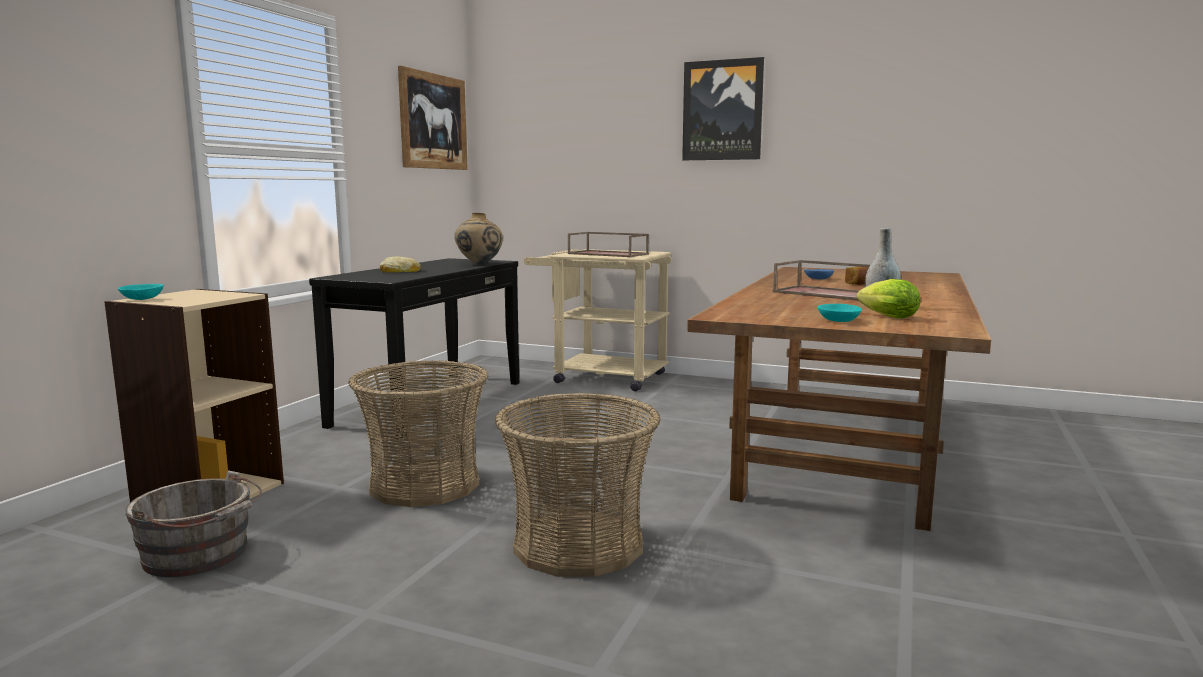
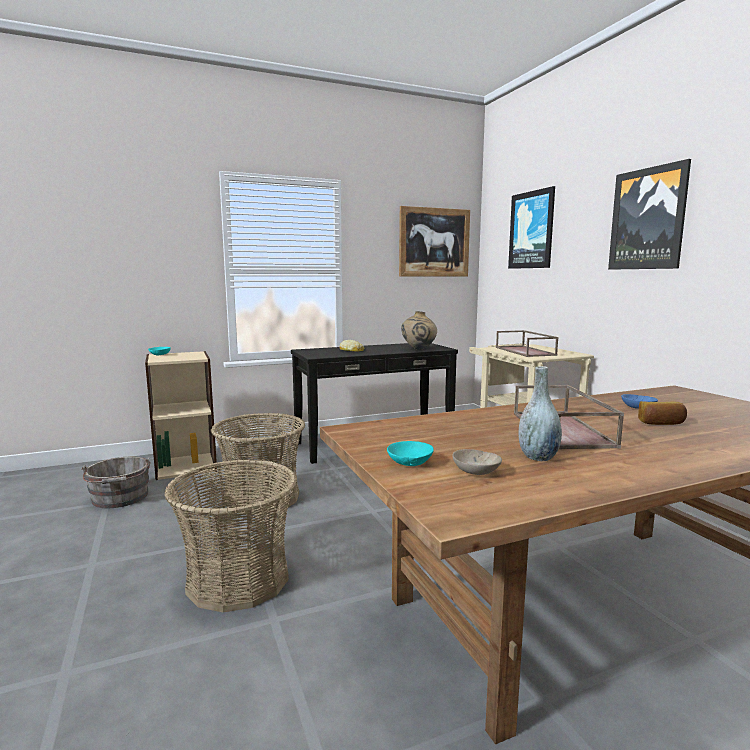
camera: 45 degrees right, 0 degrees up
lettuce [857,279,920,319] -> beige bowl [452,449,502,475]
none -> picture [508,186,555,269]

